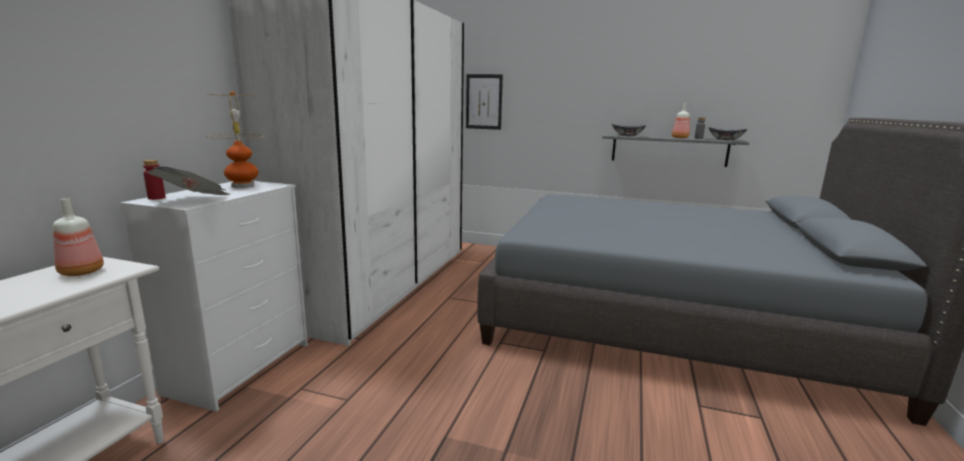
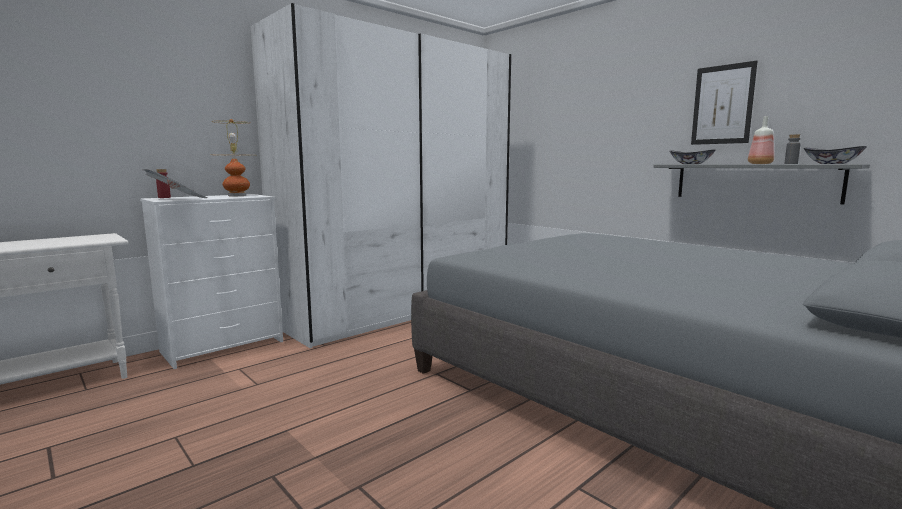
camera: 30 degrees right, 5 degrees down
bottle [53,198,104,276] -> none
picture [466,74,503,130] -> picture moved to [691,61,757,145]

